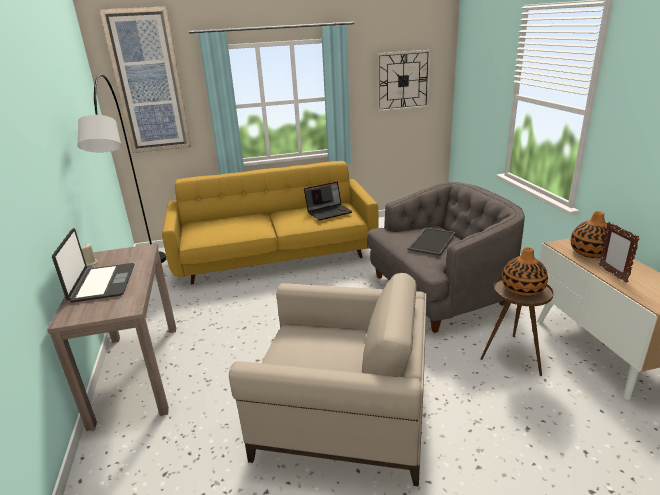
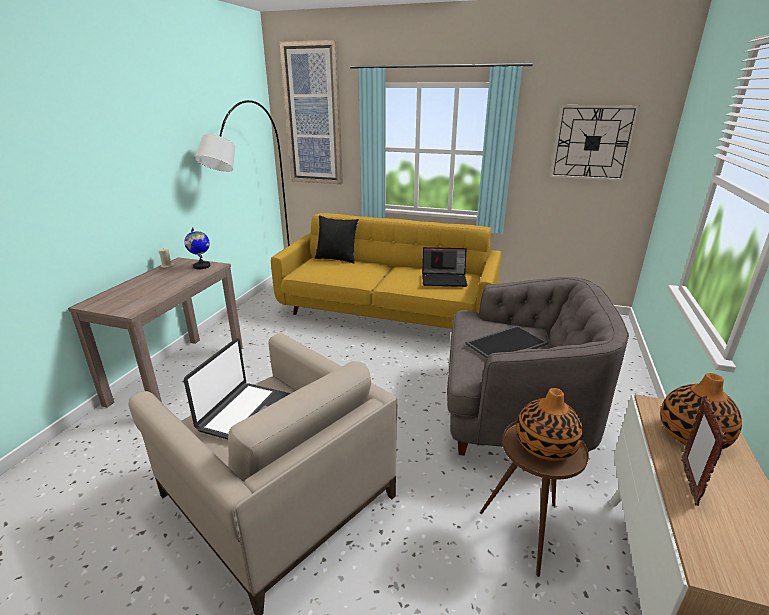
camera: 30 degrees right, 0 degrees up
laptop [52,228,134,302] -> laptop moved to [184,338,291,440]
none -> globe [184,228,211,269]
none -> black pillow [315,215,359,263]

